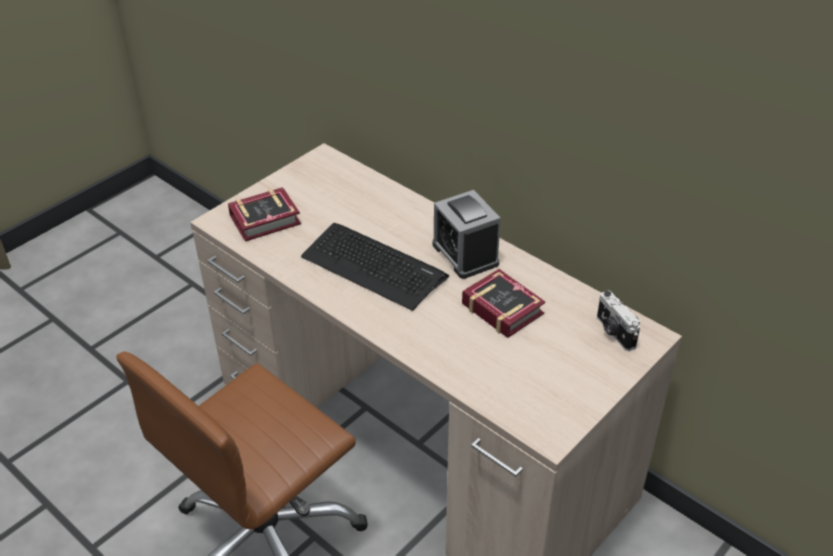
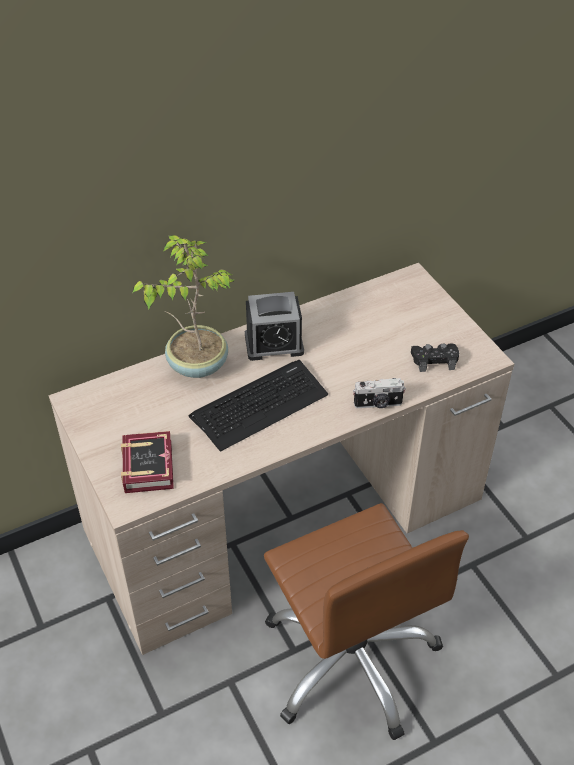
camera: 70 degrees left, 5 degrees up
book [462,269,545,338] -> none
camera [597,290,640,351] -> camera moved to [353,378,406,408]
none -> potted plant [133,235,234,378]
none -> black game controller [411,343,459,372]

